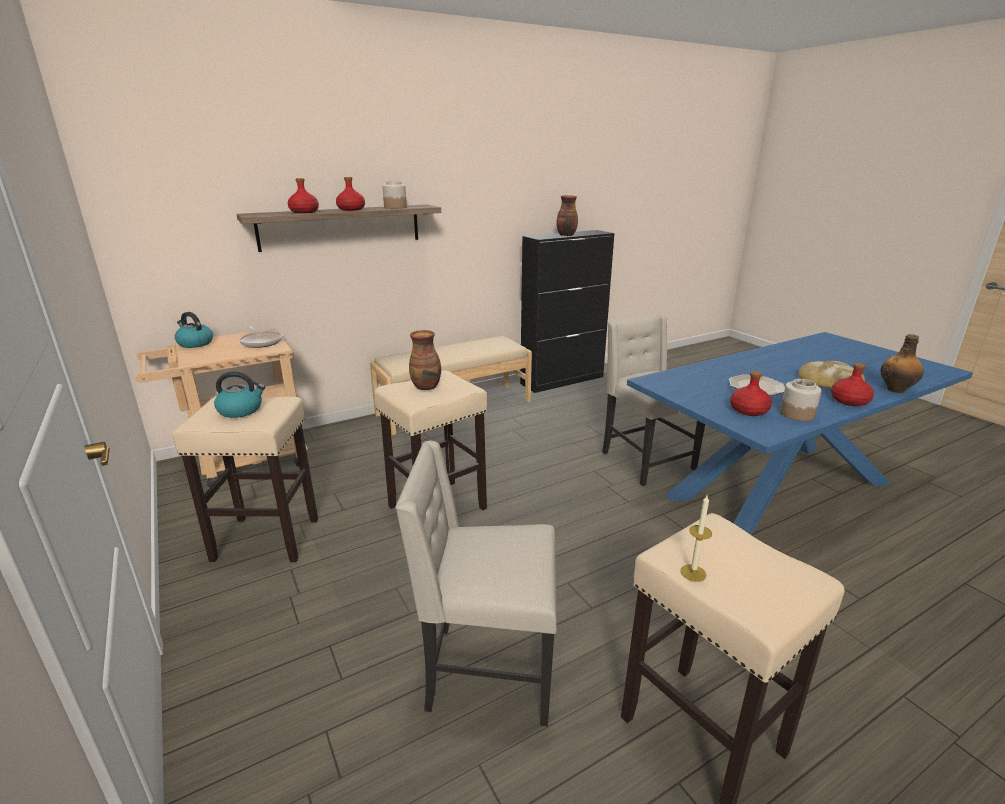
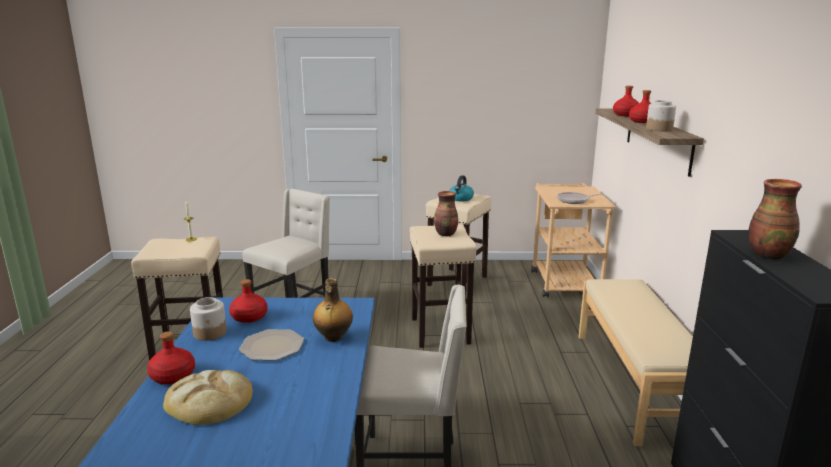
camera: 120 degrees right, 5 degrees down
kettle [175,312,213,348] -> none
bottle [880,334,924,393] -> bottle moved to [313,278,353,342]

